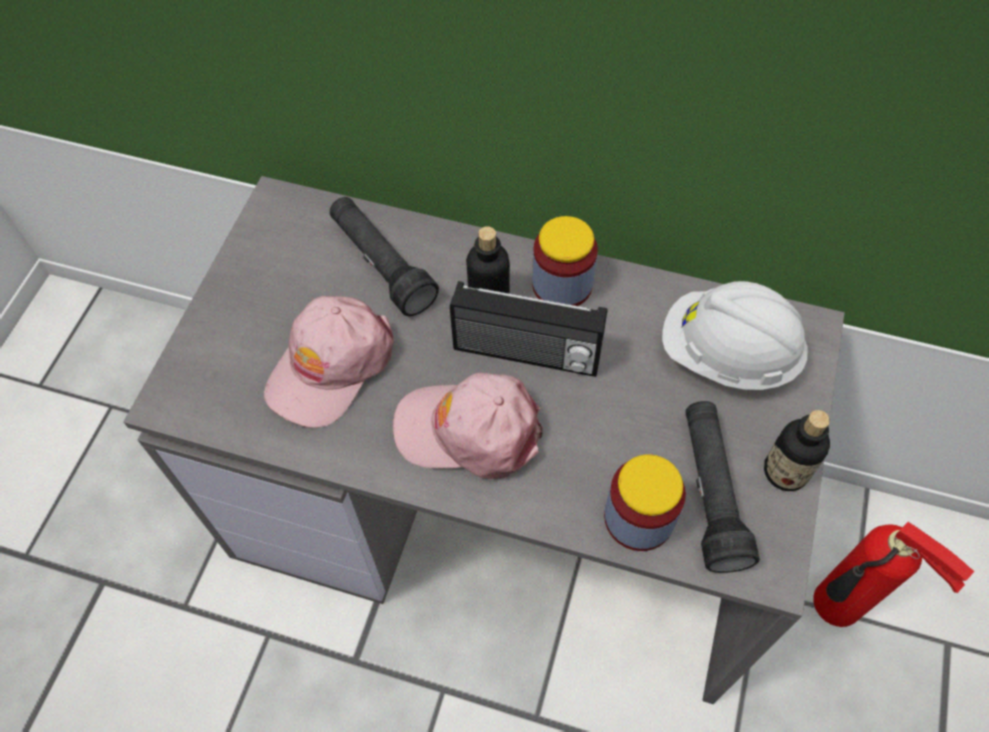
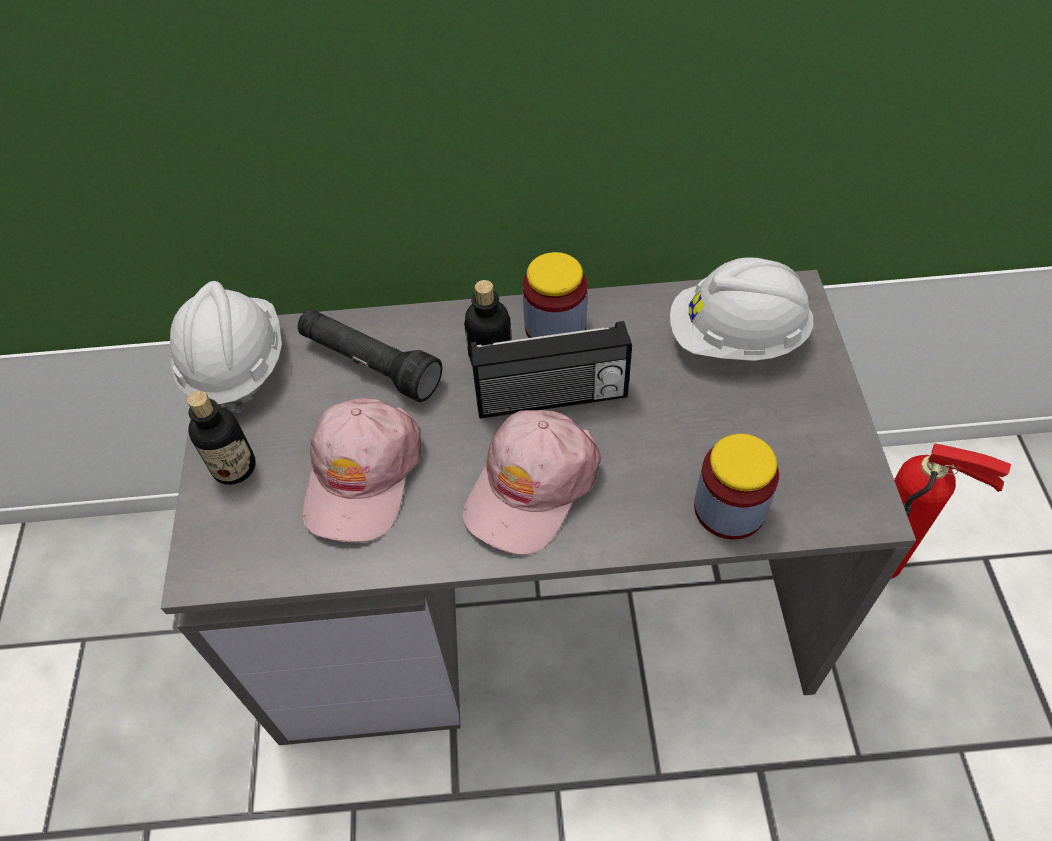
camera: 20 degrees left, 5 degrees down
pink cap [393,373,543,479] -> pink cap turned 45 degrees counterclockwise [463,410,602,555]
black flashlight [685,401,760,573] -> none
bottle [764,410,830,491] -> bottle moved to [187,391,256,485]
none -> white hard hat [170,281,282,415]

